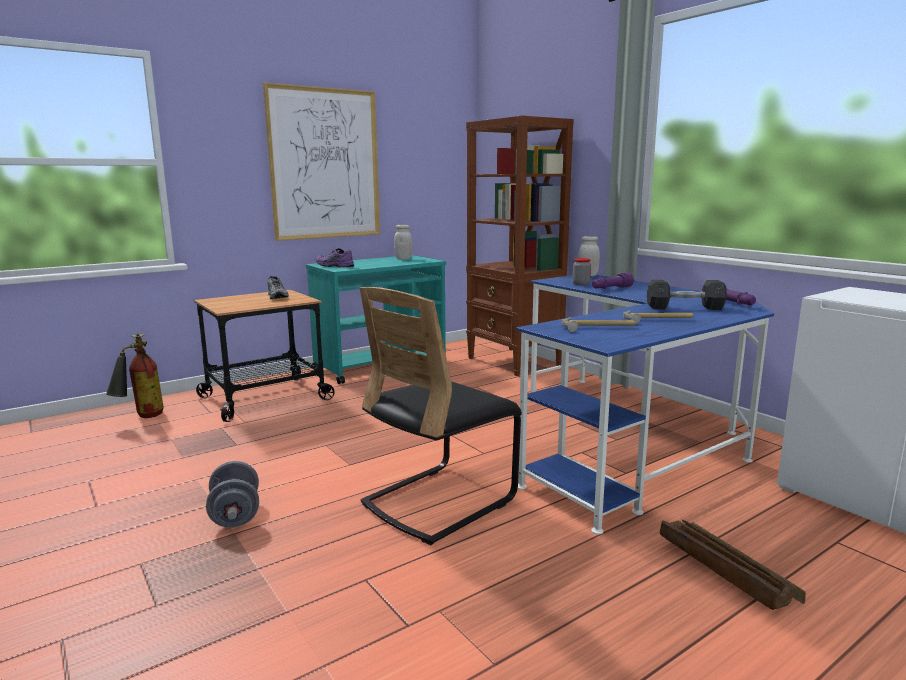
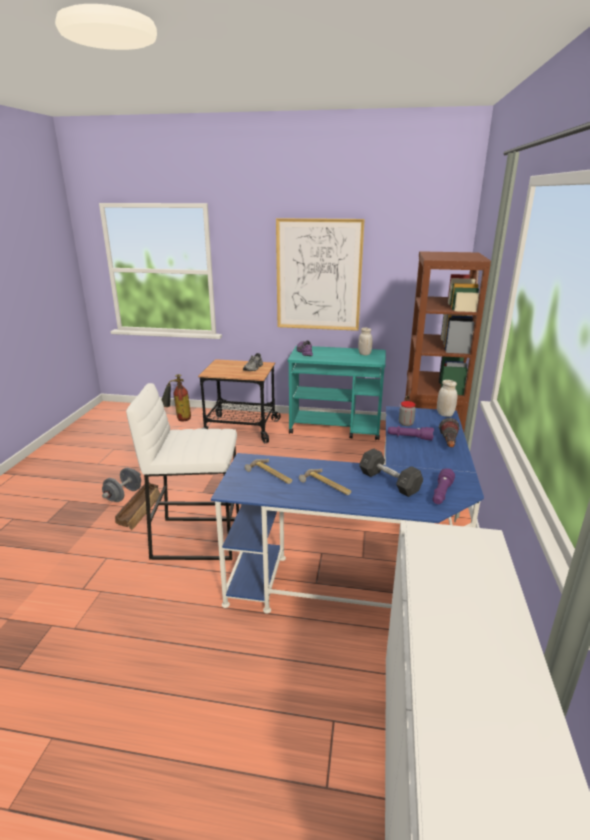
camera: 45 degrees right, 10 degrees up
black chair [360,287,522,545] -> white stool [126,383,239,560]
crate [660,520,806,610] -> crate moved to [115,483,160,530]
none -> flashlight [439,418,460,447]

